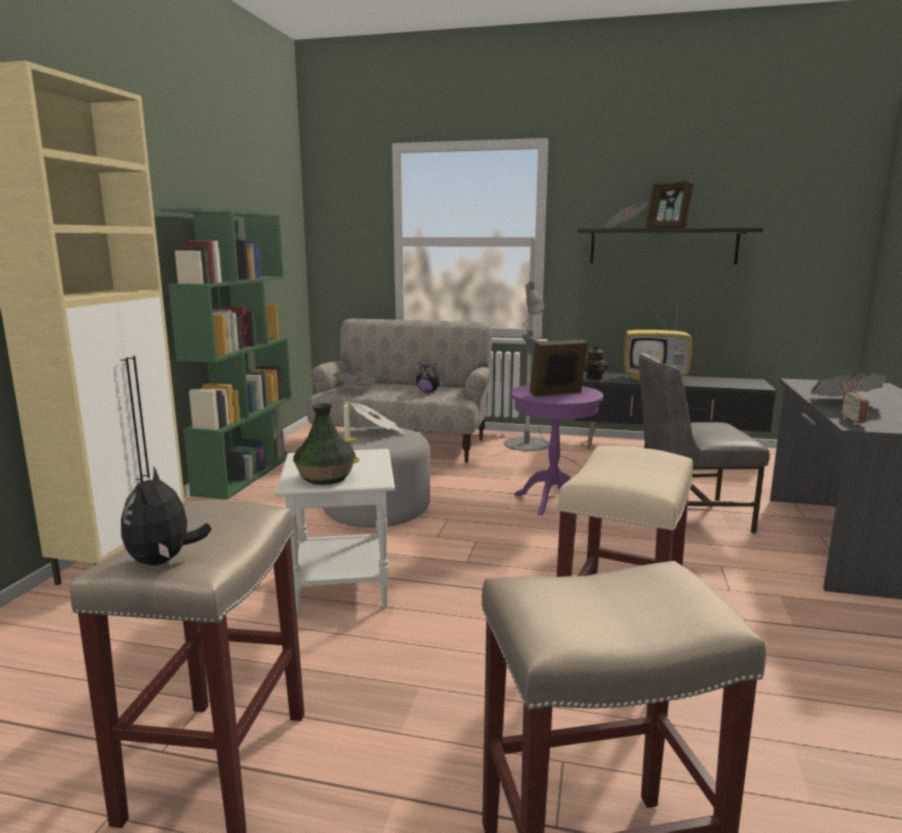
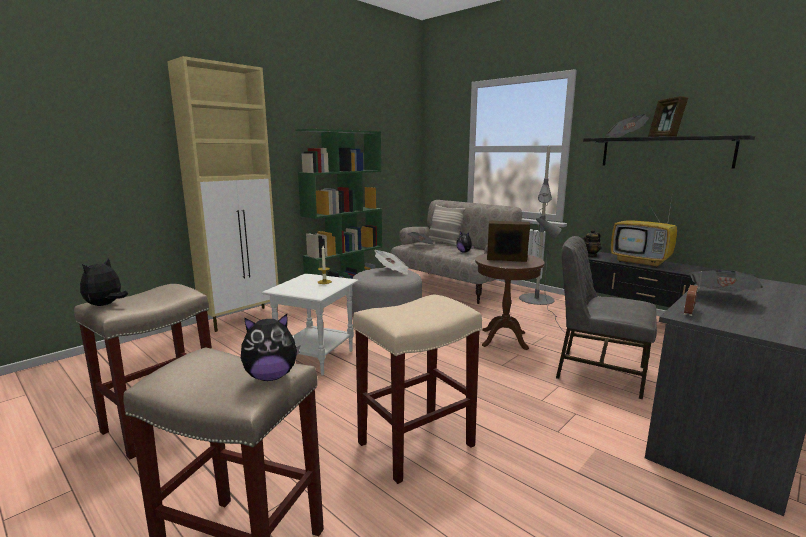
camera: 30 degrees right, 0 degrees up
vase [293,403,356,485] -> none
purple side table [511,385,603,515] -> brown side table [475,254,545,350]
none -> plush toy [241,314,300,381]
none -> pillow [429,205,466,246]

